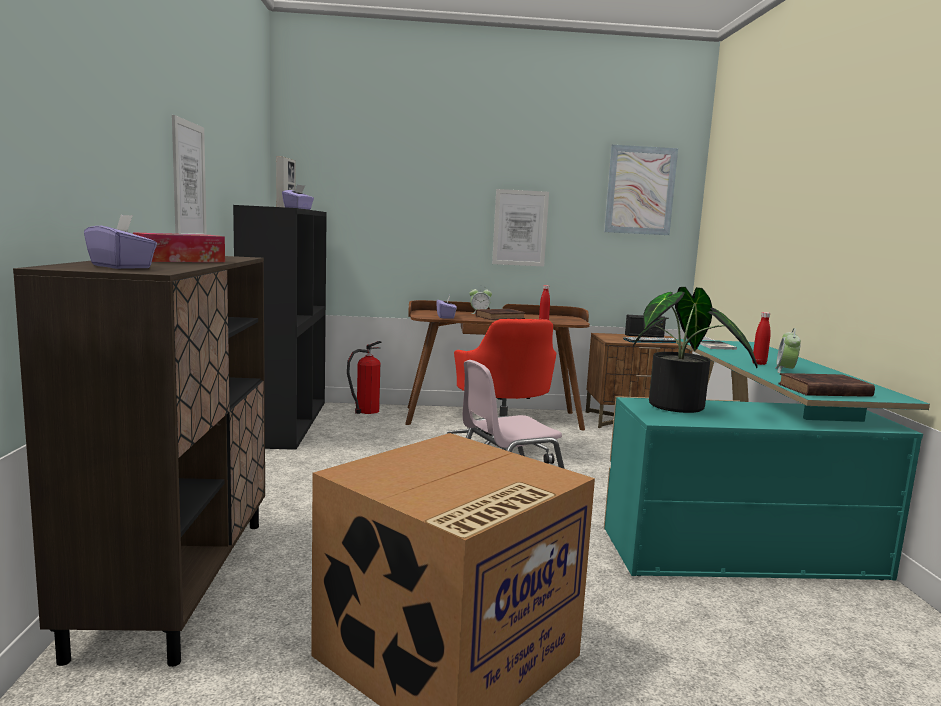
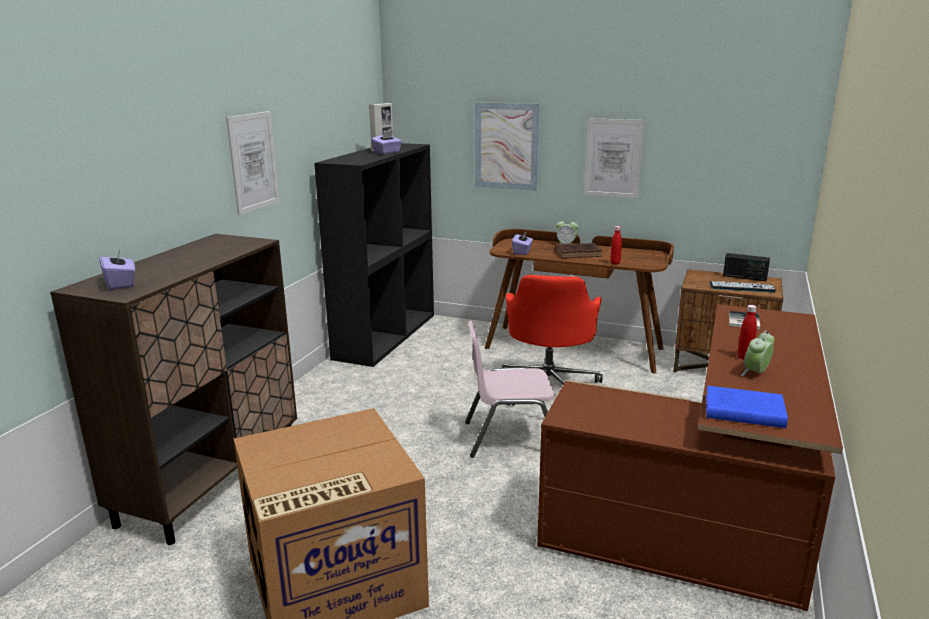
camera: 25 degrees right, 10 degrees up
tissue box [133,232,225,262] -> none
fire extinguisher [347,341,382,414] -> none
picture [604,145,678,235] -> picture moved to [475,102,540,191]
turquoise desk [604,339,930,580] -> brown desk [537,304,843,611]
potted plant [633,287,758,413] -> none
brown book [778,373,875,397] -> blue book [706,386,788,428]

